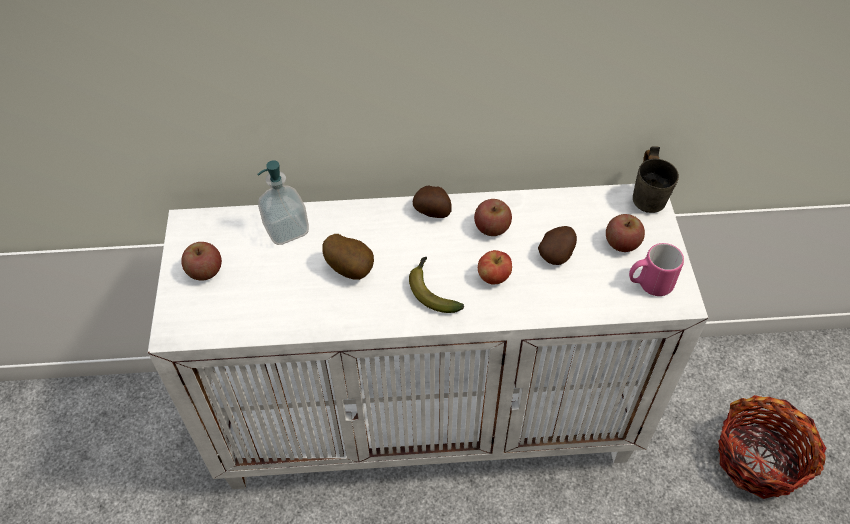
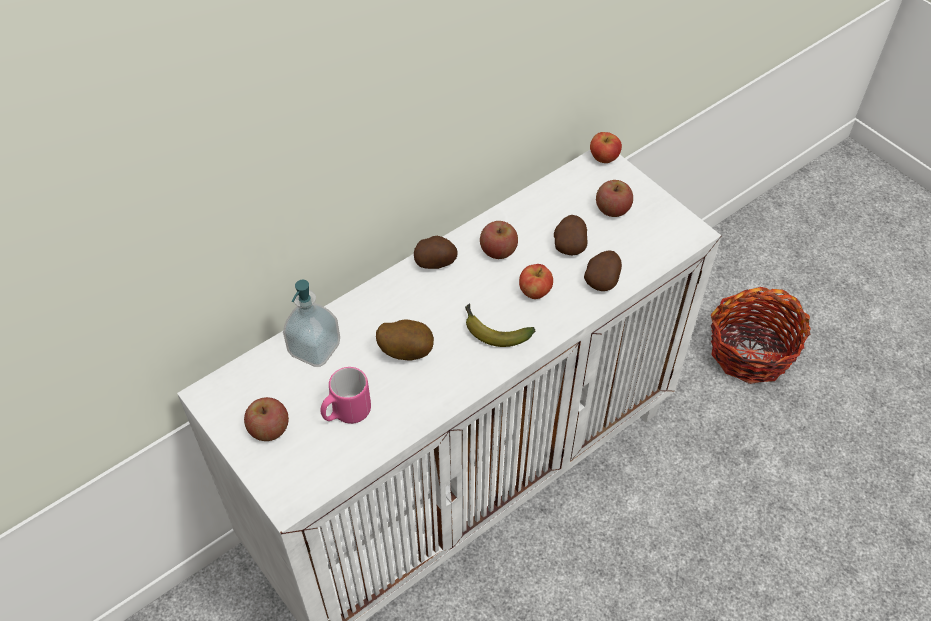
camera: 35 degrees left, 0 degrees up
pink mug [629,243,684,296] -> pink mug moved to [320,367,371,424]
grey mug [633,146,679,213] -> apple [590,132,622,163]
none -> potato [584,250,622,291]

